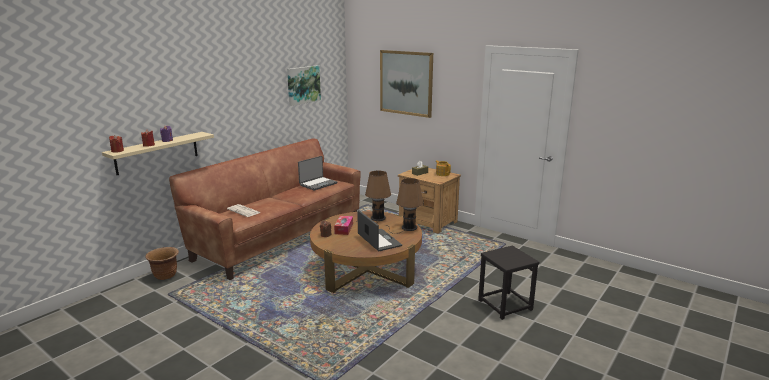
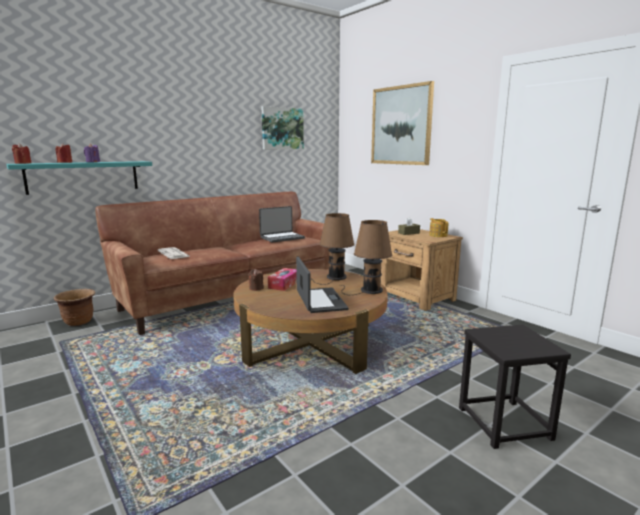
camera: 15 degrees right, 5 degrees down
beige shelf [102,132,214,175] -> turquoise shelf [6,161,152,195]

